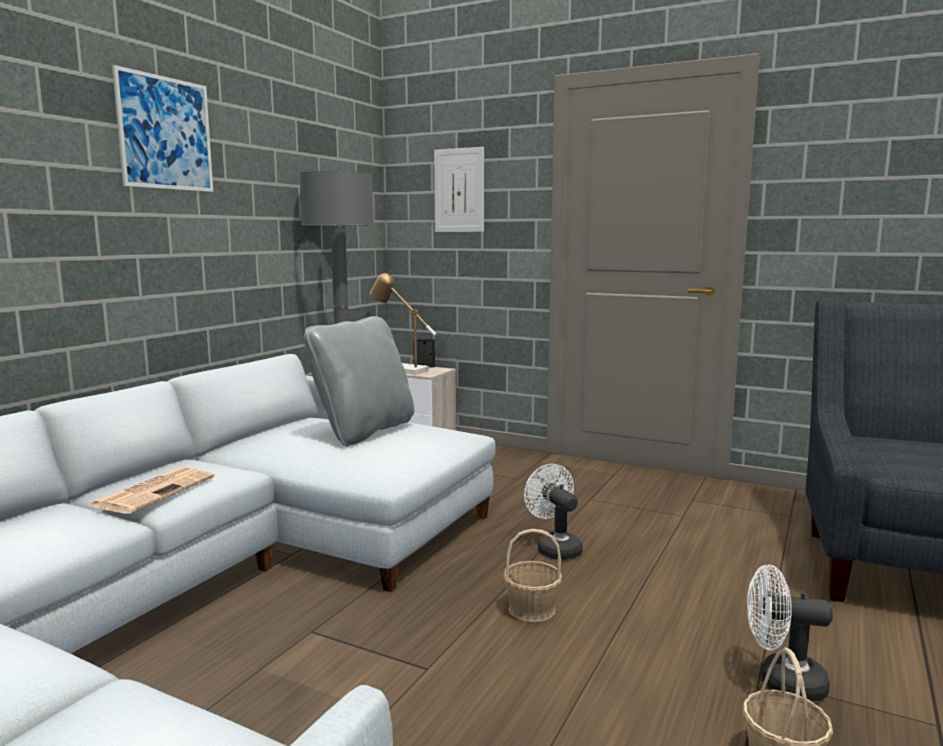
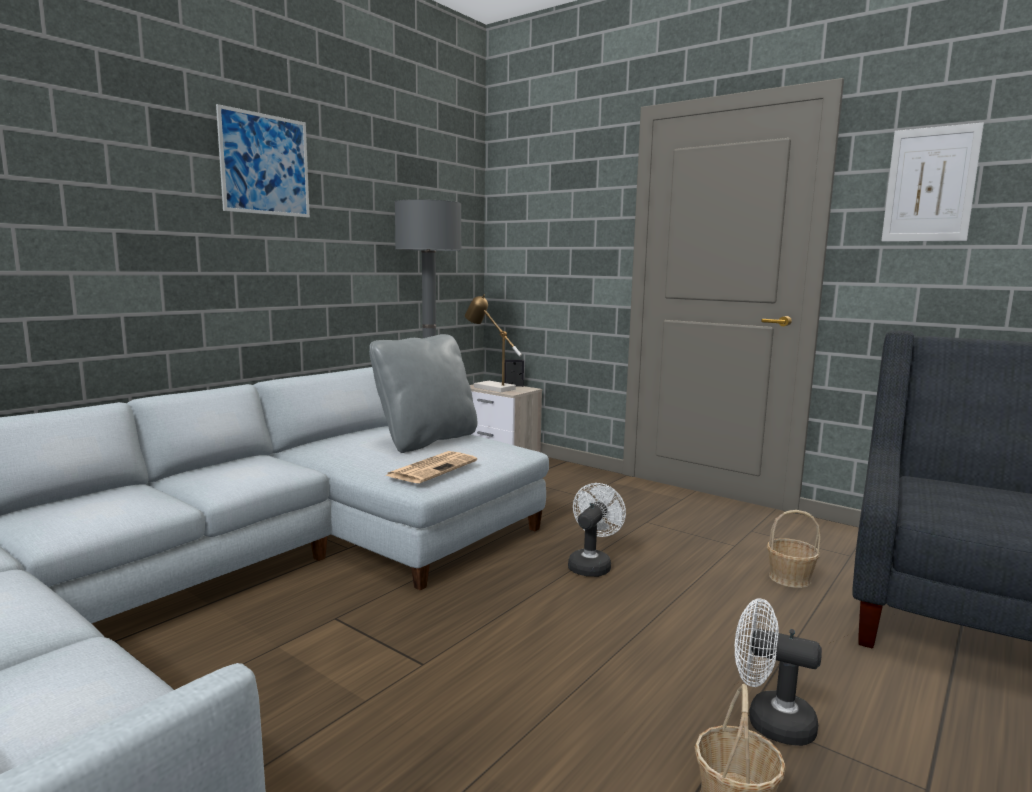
camera: 10 degrees right, 0 degrees up
newspaper [90,467,215,514] -> newspaper moved to [385,451,477,483]
picture [434,147,484,232] -> picture moved to [881,122,984,242]
basket [503,529,562,622] -> basket moved to [767,510,821,588]
white fan [524,464,583,560] -> white fan turned 45 degrees clockwise [568,483,626,577]

